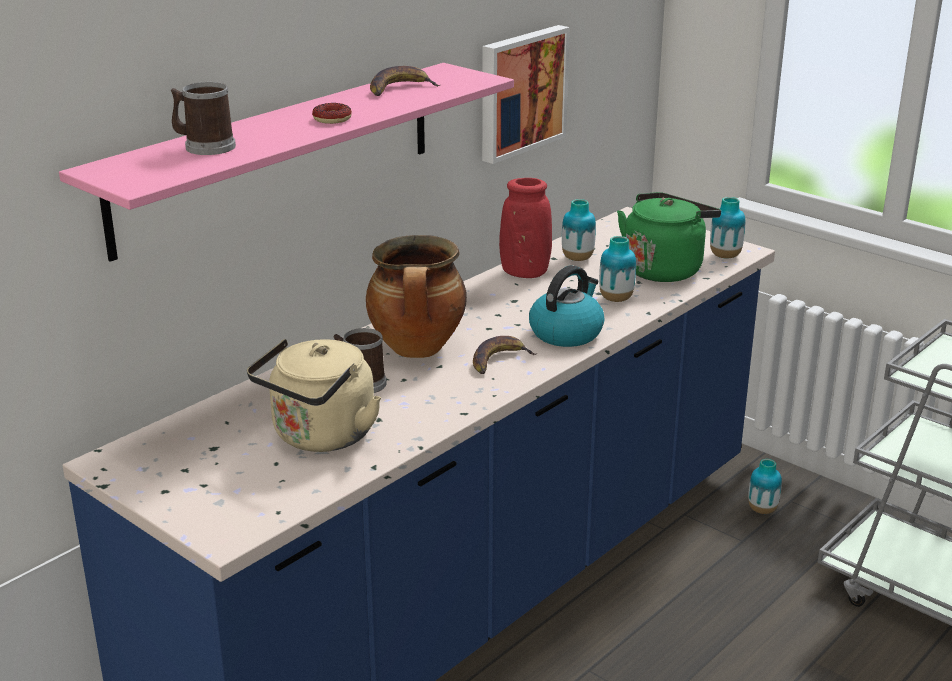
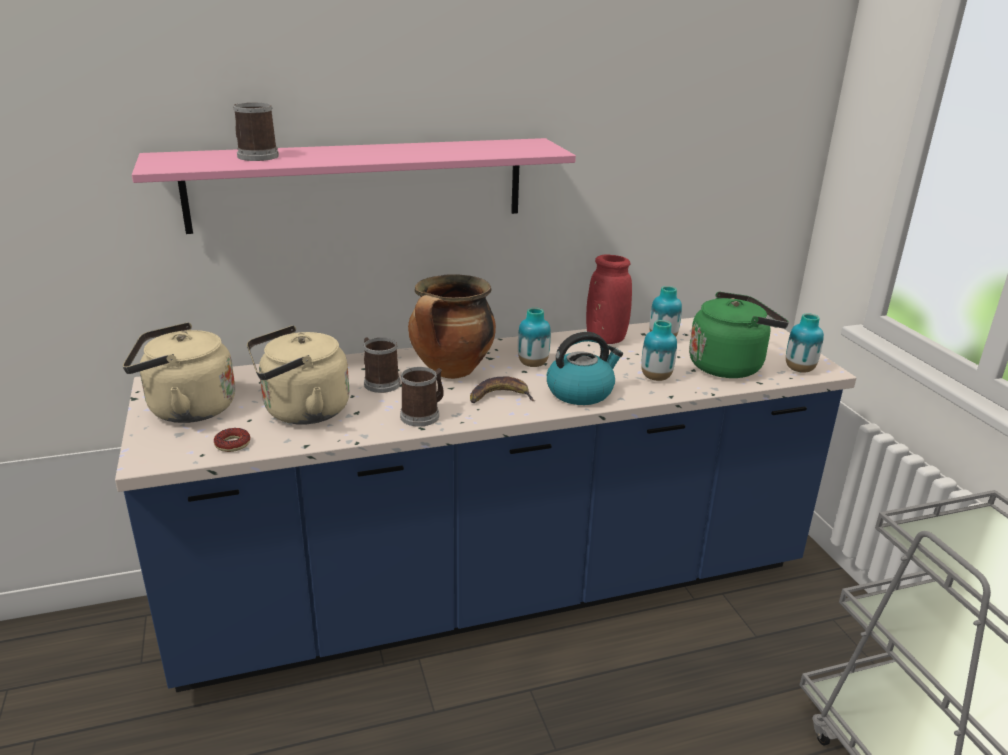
camera: 30 degrees right, 0 degrees up
donut [312,103,352,124] -> donut moved to [214,428,250,452]
banana [370,66,440,96] -> none
picture [482,25,570,164] -> none
vase [748,459,782,514] -> vase moved to [518,308,551,367]
none -> beige kettle [123,322,235,423]
none -> mug [400,367,444,427]

